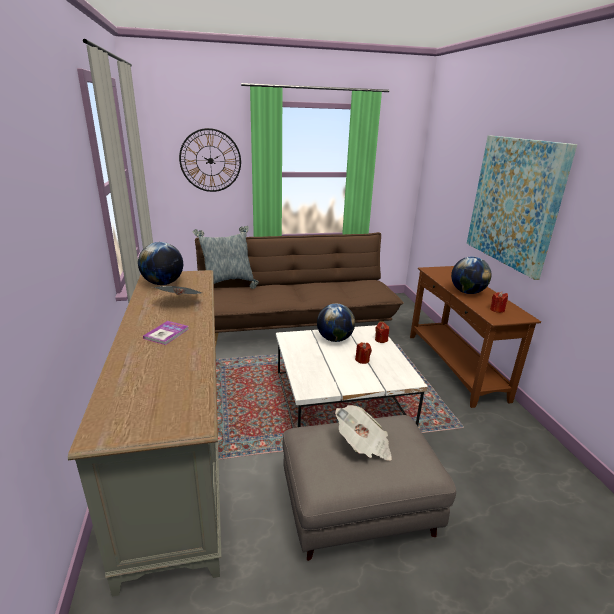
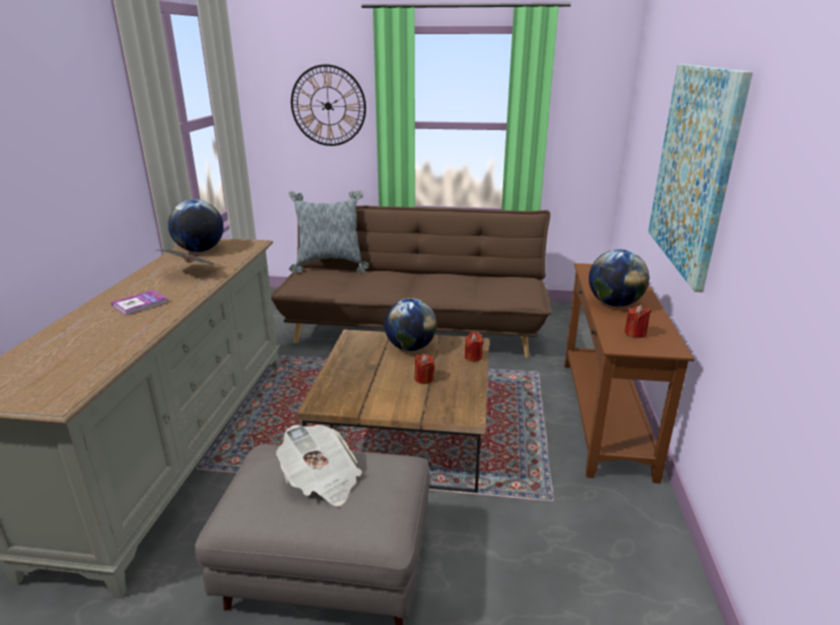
camera: 20 degrees right, 0 degrees up
white coffee table [276,325,428,428] -> brown coffee table [297,329,489,493]

